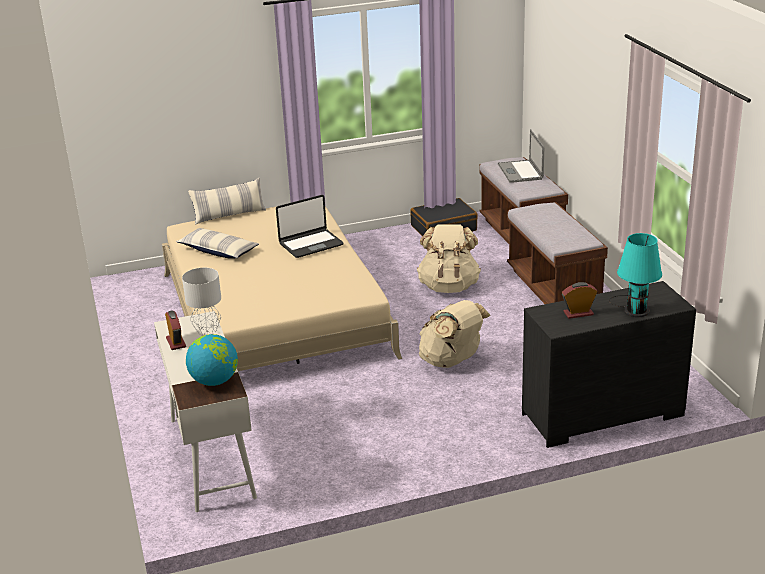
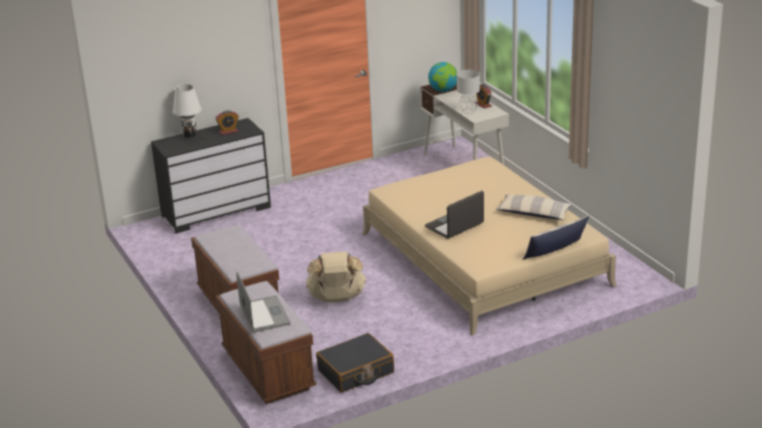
camera: 170 degrees right, 0 degrees up
beige backpack [419,300,491,368] -> none
turquoise table lamp [609,233,662,317] -> white table lamp [173,84,207,148]

